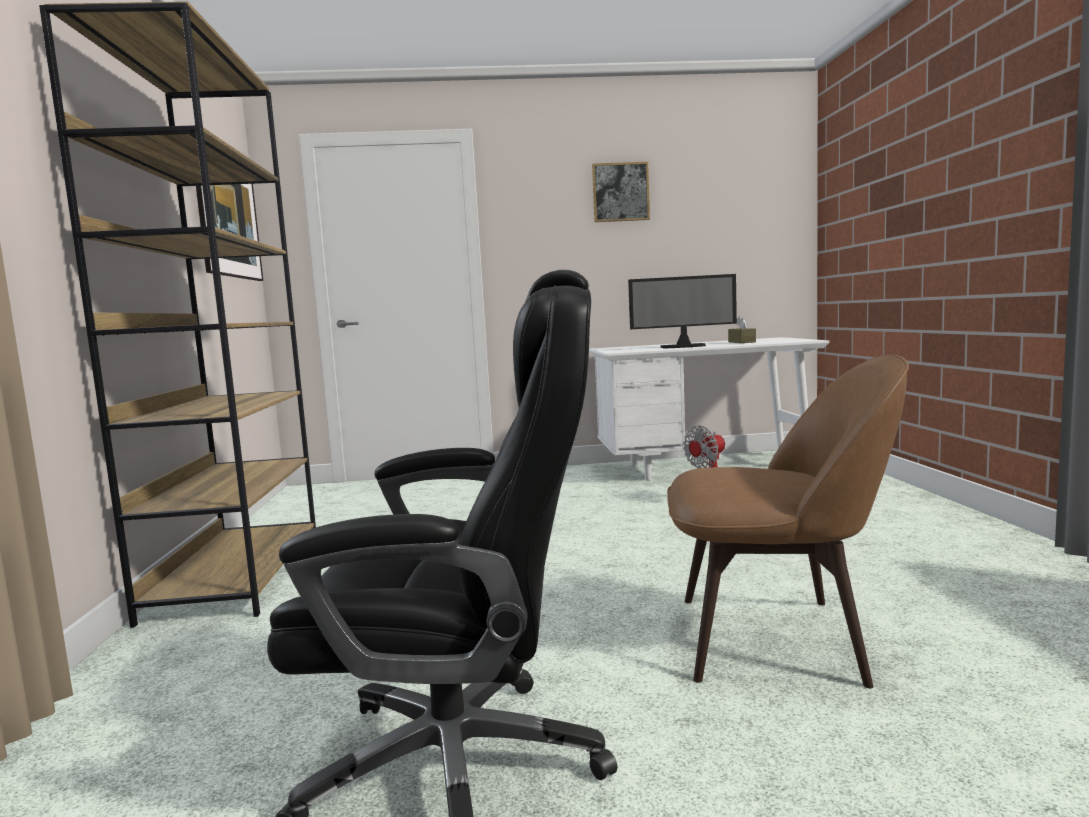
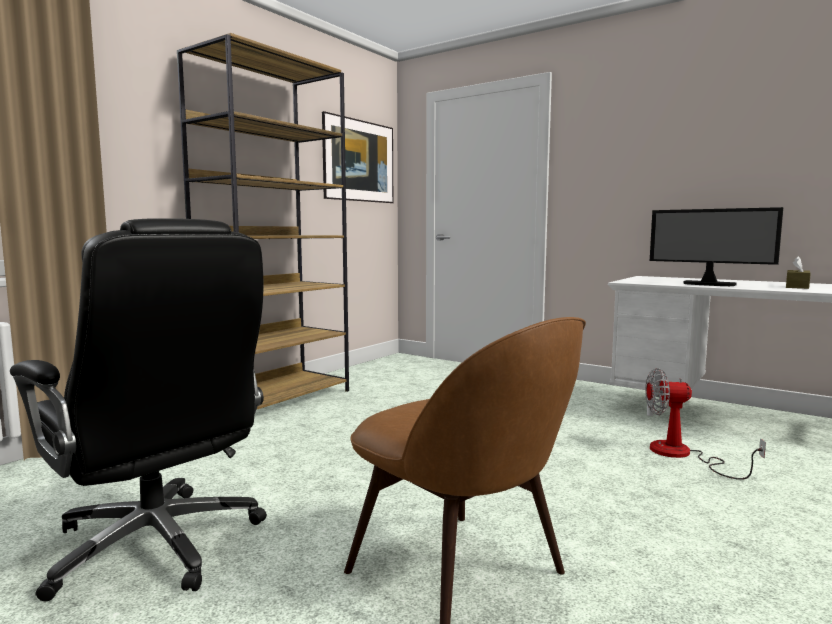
camera: 40 degrees right, 0 degrees up
picture [592,162,650,222] -> none

